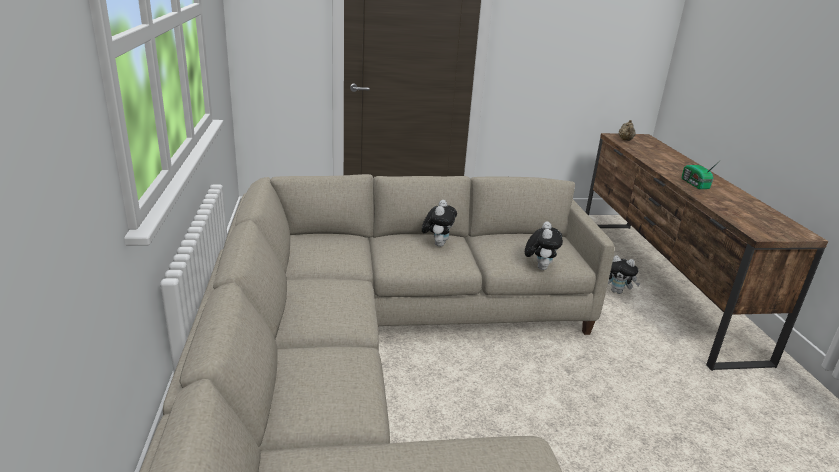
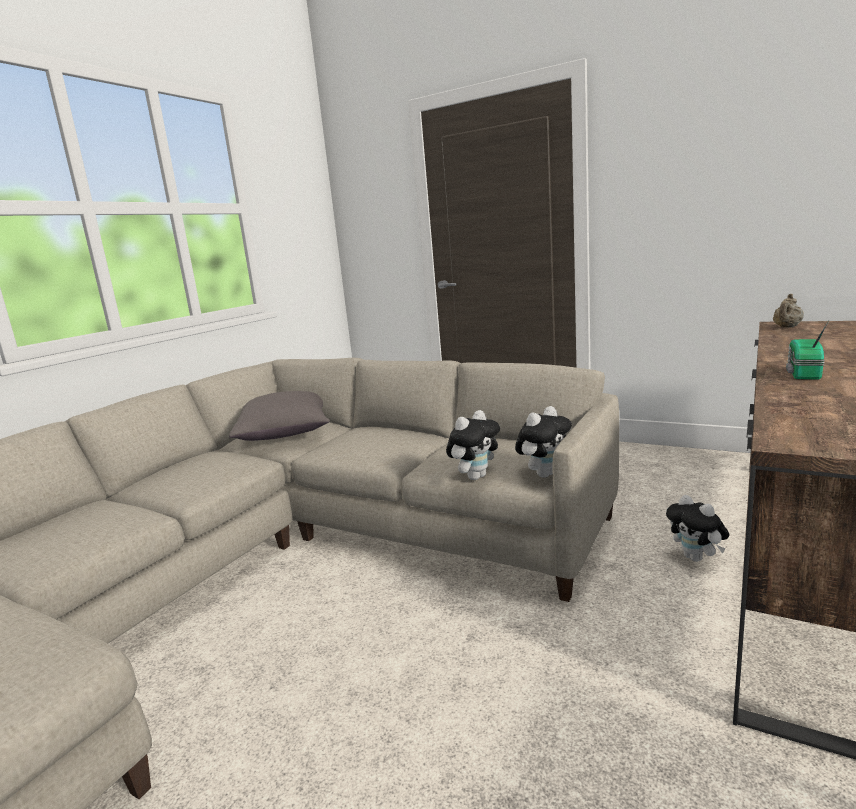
camera: 40 degrees right, 10 degrees down
plush toy [422,200,457,247] -> plush toy moved to [515,406,572,478]
none -> grey pillow [229,391,330,441]

